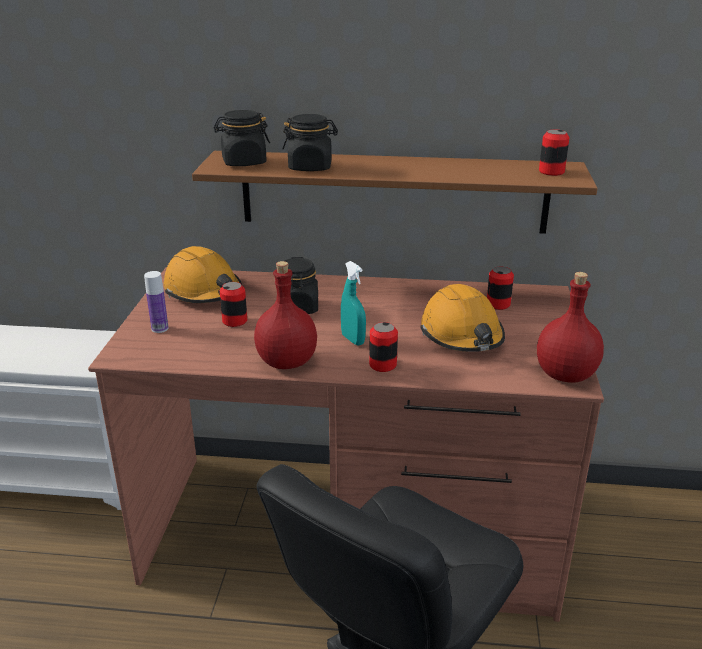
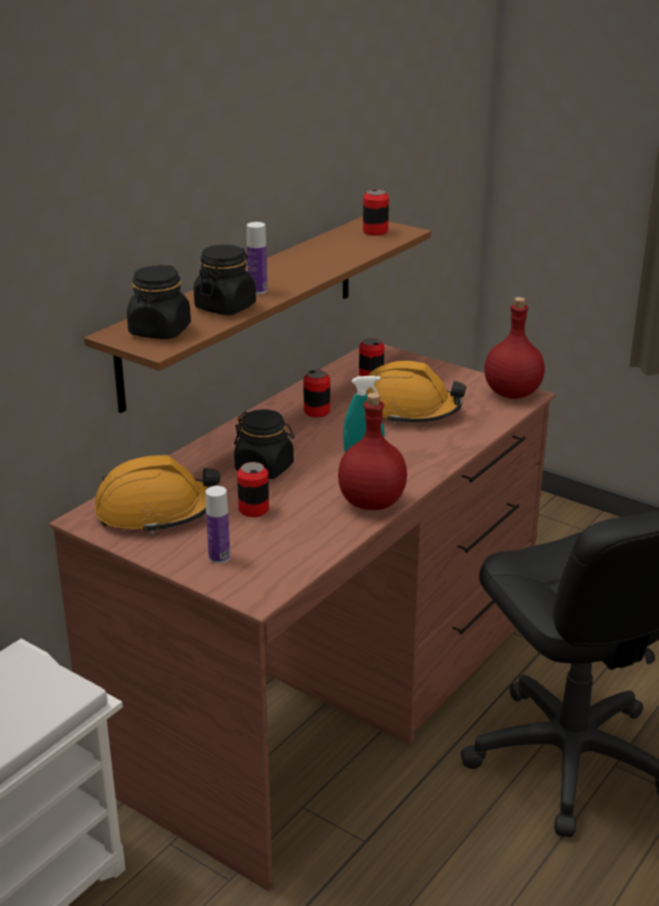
camera: 60 degrees left, 0 degrees up
can [369,322,398,372] -> can moved to [303,370,330,417]
none -> bottle [247,222,267,294]

